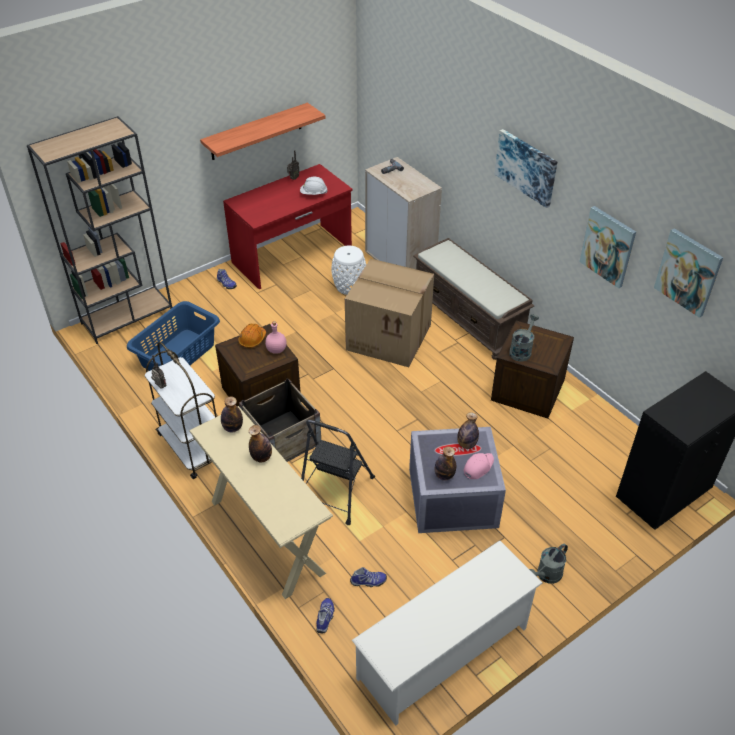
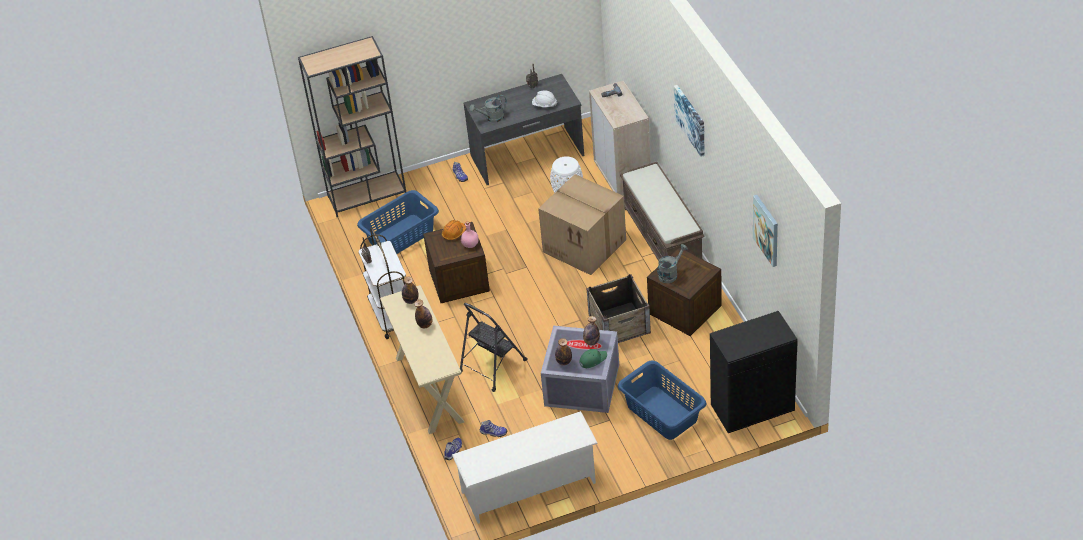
camera: 20 degrees right, 0 degrees up
shelf [200,103,325,160] -> none
red desk [223,164,353,289] -> grey desk [464,74,584,185]
crate [239,378,321,462] -> crate moved to [587,274,651,343]
pink cap [464,453,494,479] -> green cap [580,349,607,368]
grey watering can [529,543,568,584] -> grey watering can moved to [469,95,506,123]
picture [579,206,636,288] -> none
none -> blue laundry basket [618,361,707,440]

